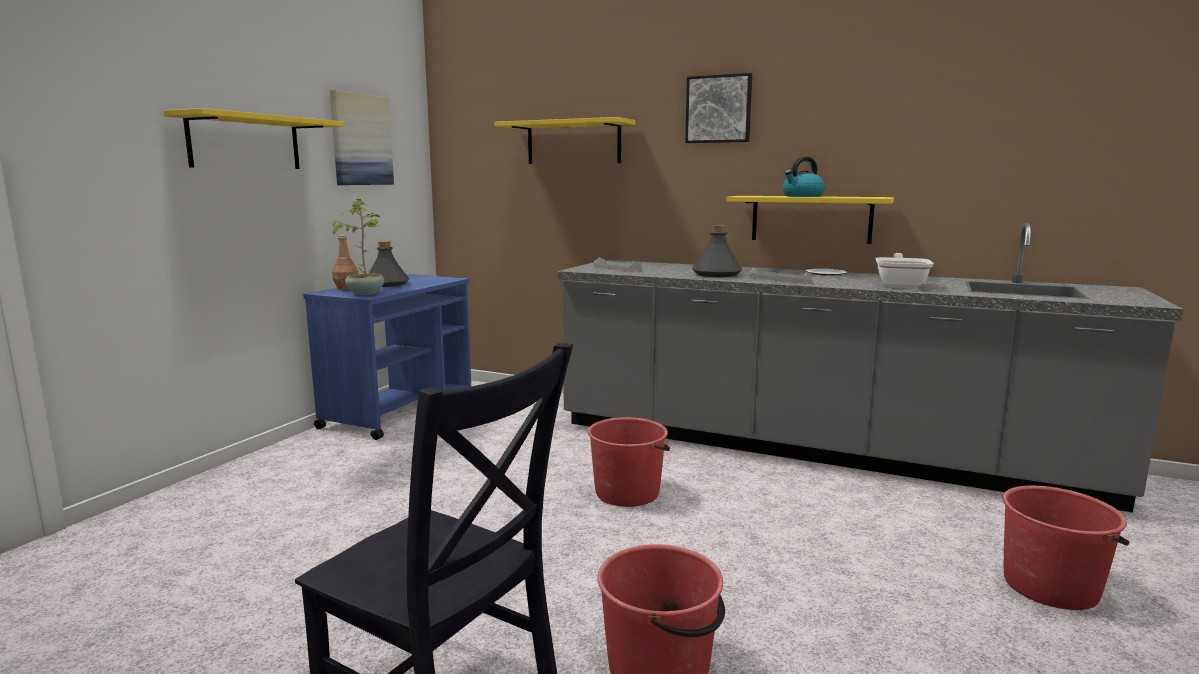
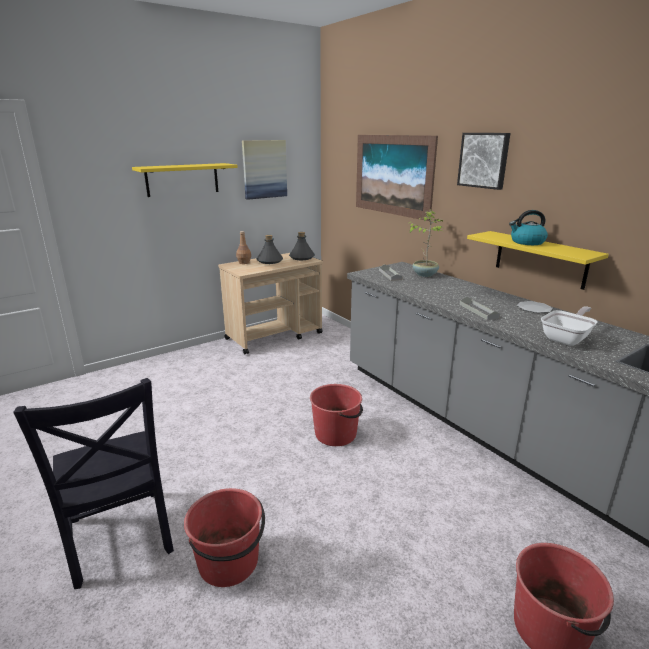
camera: 30 degrees right, 10 degrees up
blue cart [303,274,471,440] -> beige cart [218,253,323,355]
potted plant [331,199,384,295] -> potted plant moved to [409,209,445,277]
yellow shelf [494,117,636,164] -> picture [356,135,438,221]
grey bottle [692,225,742,277] -> grey bottle moved to [289,232,315,260]

